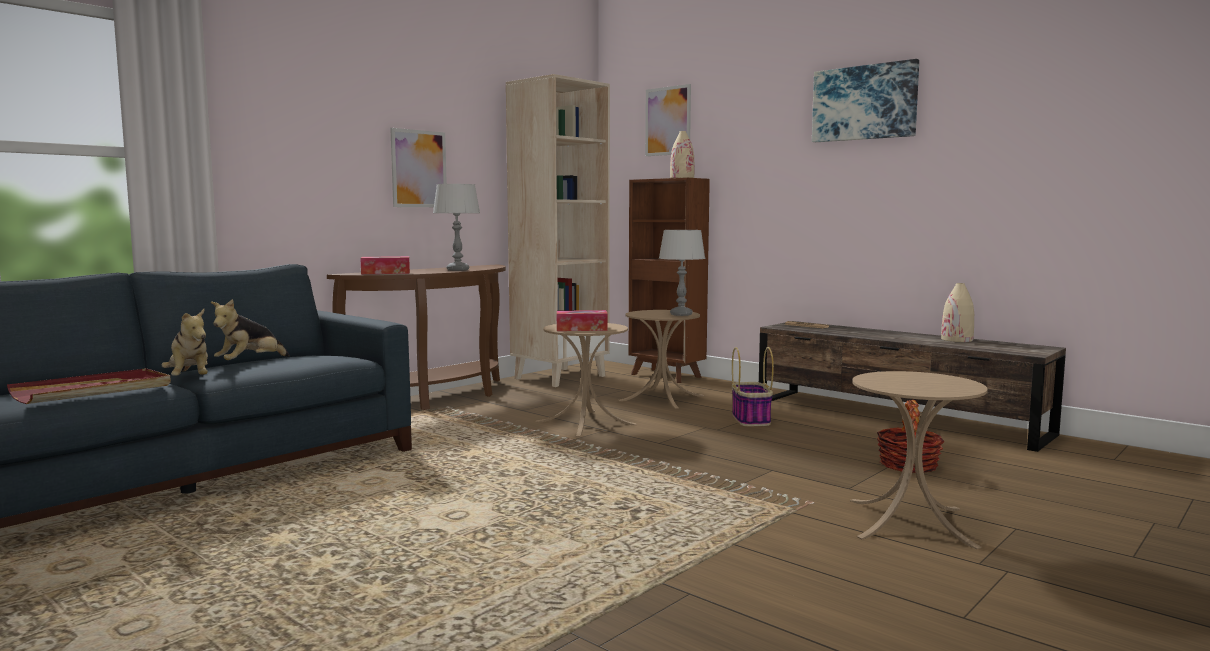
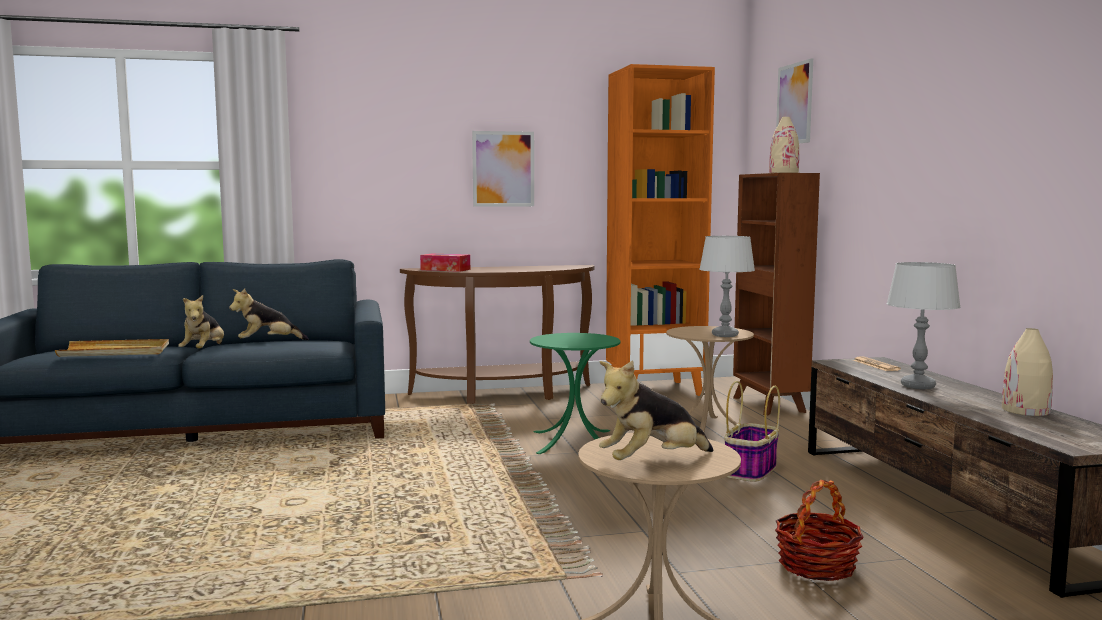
camera: 35 degrees right, 0 degrees up
red tray [7,368,171,404] -> beige tray [55,339,169,357]
grey table lamp [433,184,480,271] -> grey table lamp moved to [886,262,961,389]
beige bookcase [506,74,610,387] -> orange bookcase [606,64,715,396]
beige side table [536,323,637,437] -> green side table [530,333,621,454]
tissue box [557,310,608,331] -> none
picture [812,59,919,142] -> none
none -> plush toy [599,360,713,460]

